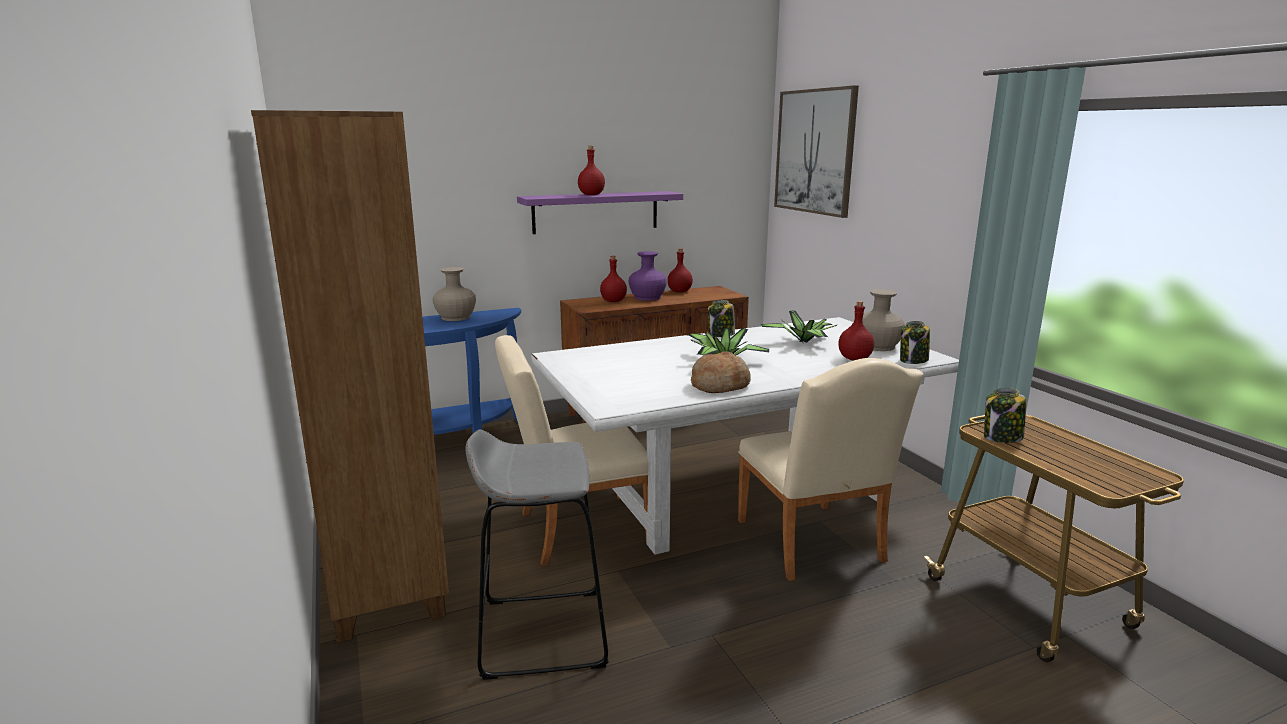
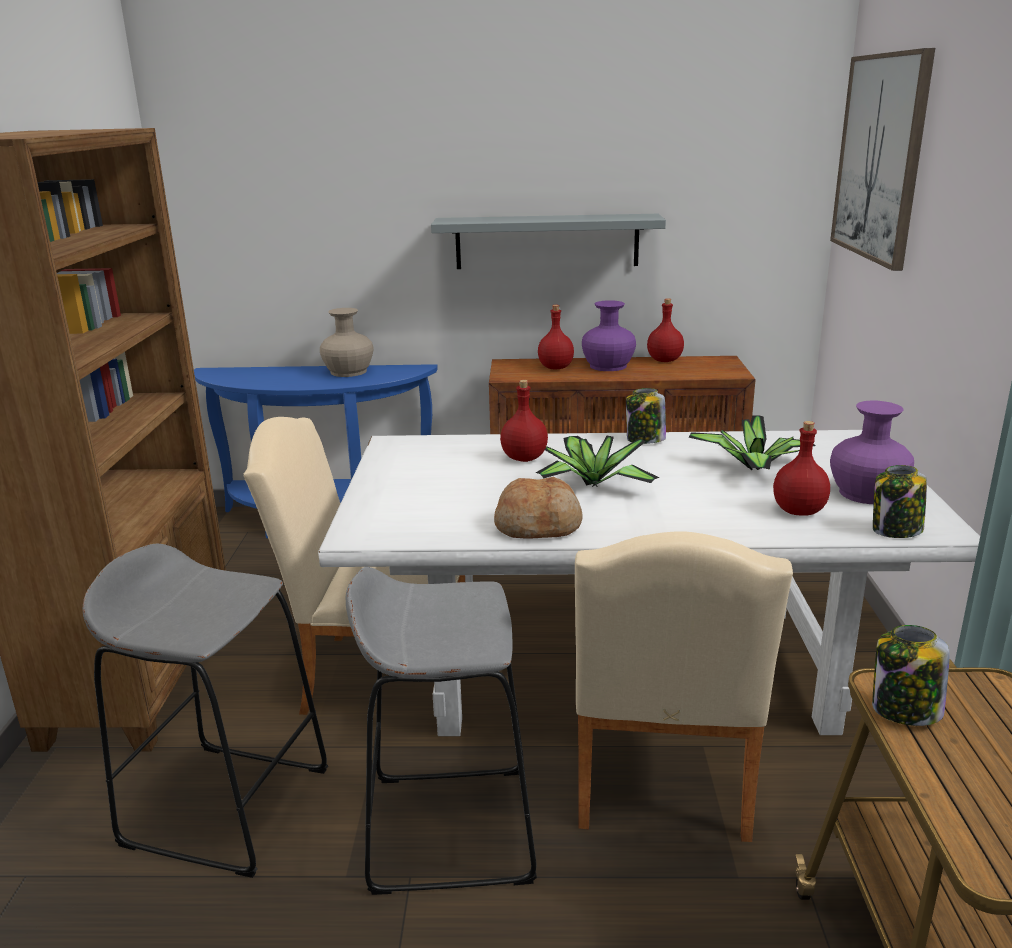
camera: 25 degrees right, 5 degrees up
purple shelf [517,191,683,234] -> grey shelf [431,214,666,269]
red bottle [578,146,605,195] -> red bottle moved to [500,380,548,462]
beige vase [862,289,905,351] -> purple vase [830,401,914,504]
none -> grey stool [346,567,537,895]

